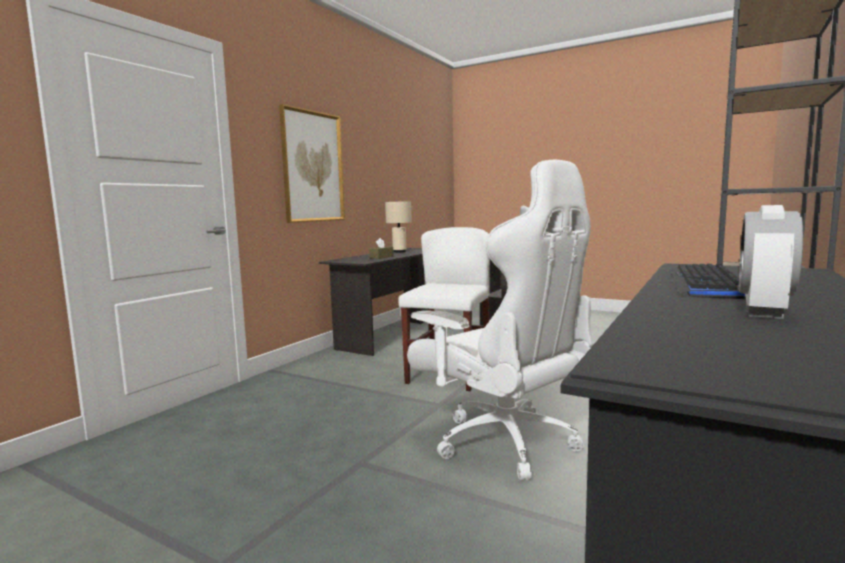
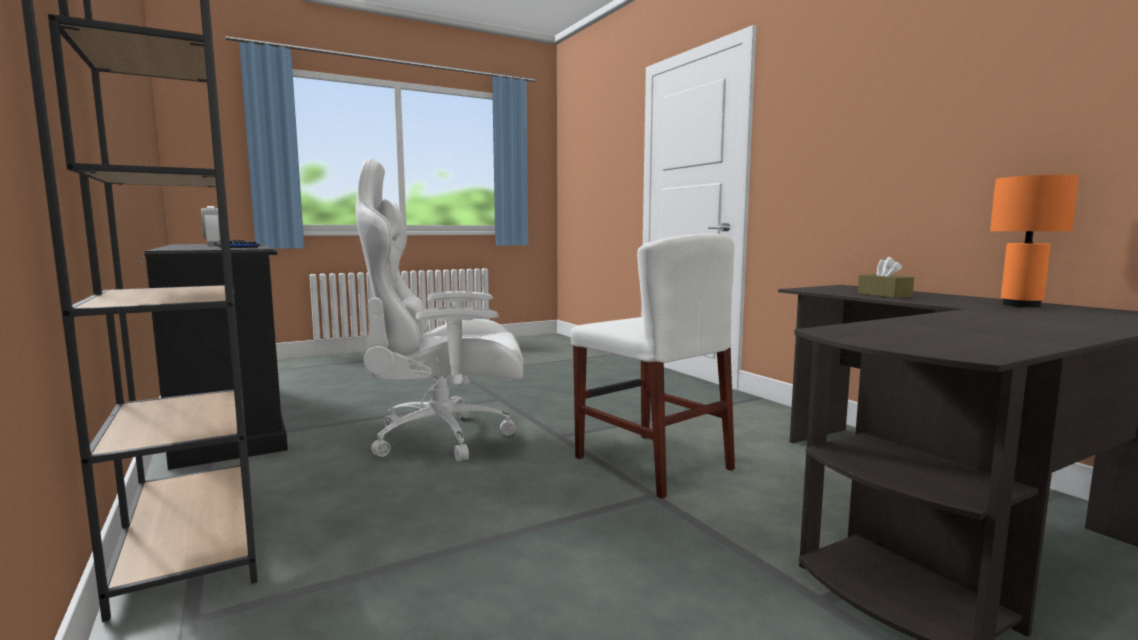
camera: 120 degrees right, 0 degrees up
picture [279,104,345,223] -> none
beige table lamp [385,201,411,253] -> orange table lamp [990,175,1079,307]

